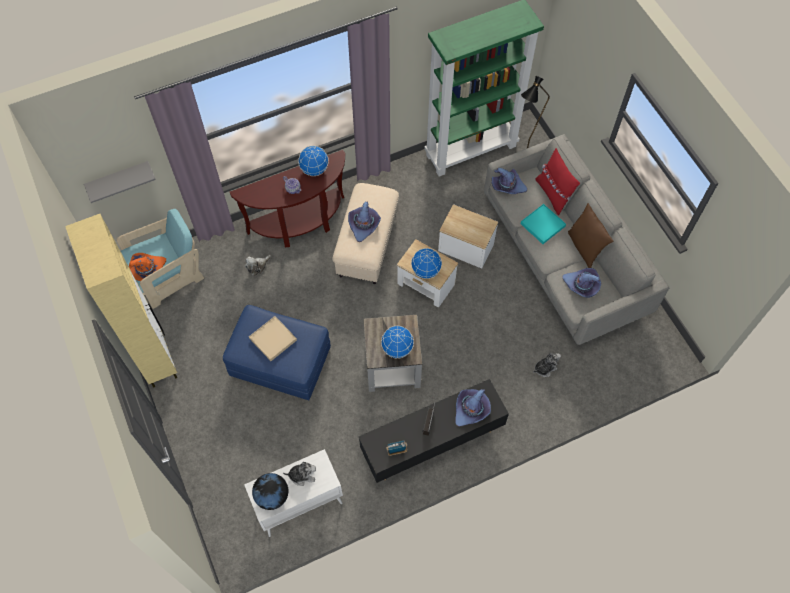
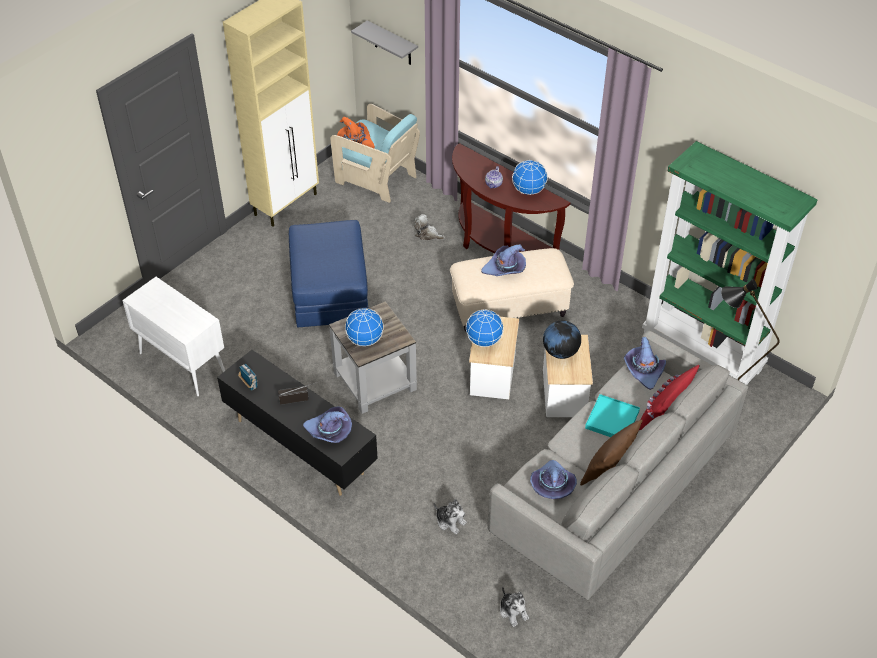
camera: 65 degrees right, 15 degrees down
beige tray [249,316,297,361] -> none
globe [252,473,288,510] -> globe moved to [543,320,581,359]
plush toy [283,462,316,486] -> plush toy moved to [500,586,529,627]

